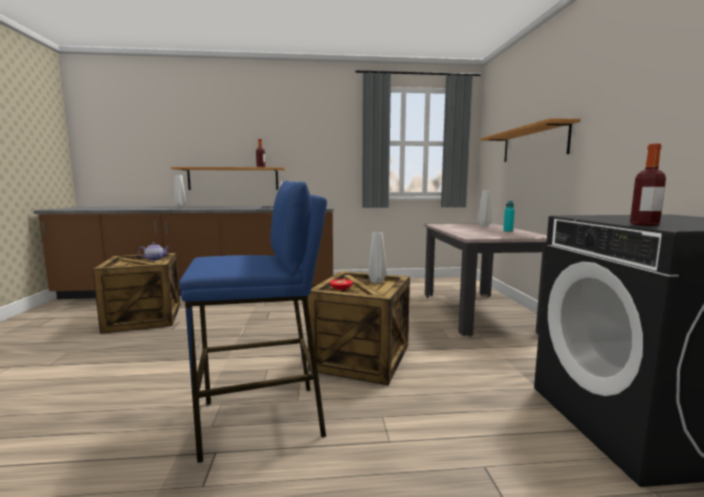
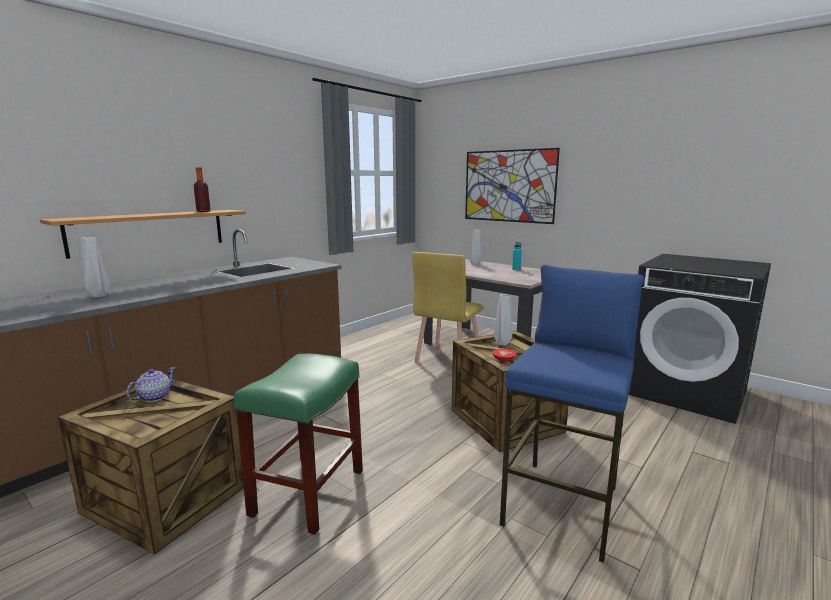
camera: 45 degrees left, 5 degrees up
shelf [480,118,580,162] -> picture [465,148,560,224]
bottle [630,144,666,226] -> none
none -> green stool [234,354,363,535]
none -> yellow chair [412,252,484,363]

